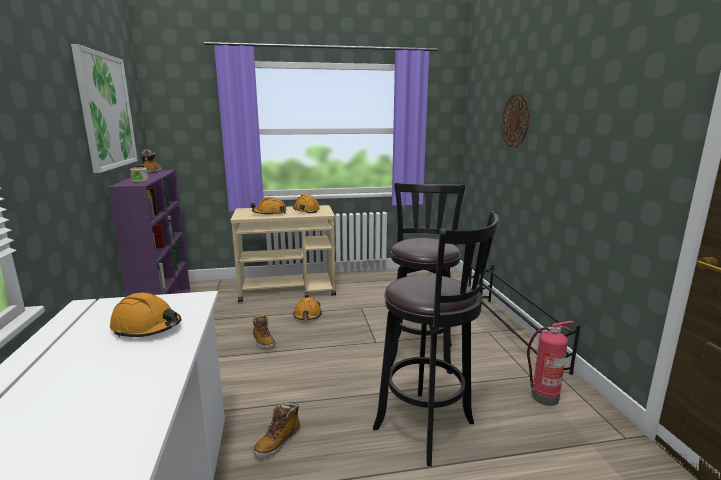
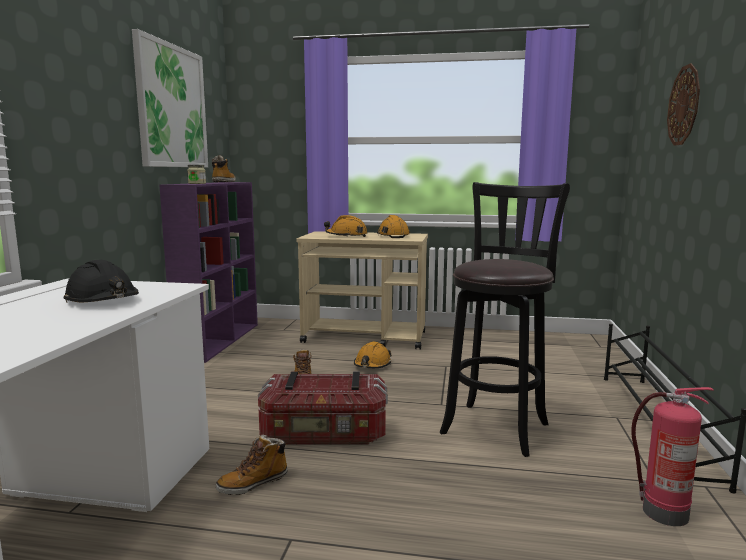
camera: 20 degrees right, 5 degrees down
orange hard hat [110,293,182,338] -> black hard hat [64,260,139,303]
black stool [373,211,499,466] -> none
none -> storage box [258,371,388,445]

